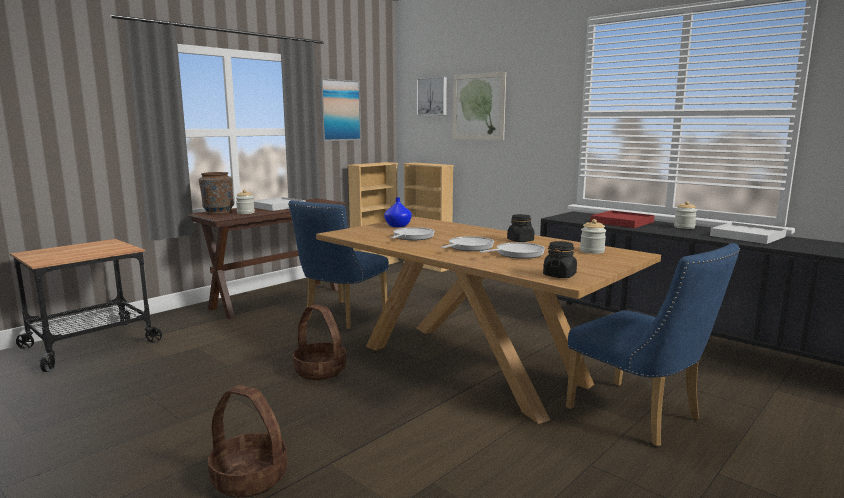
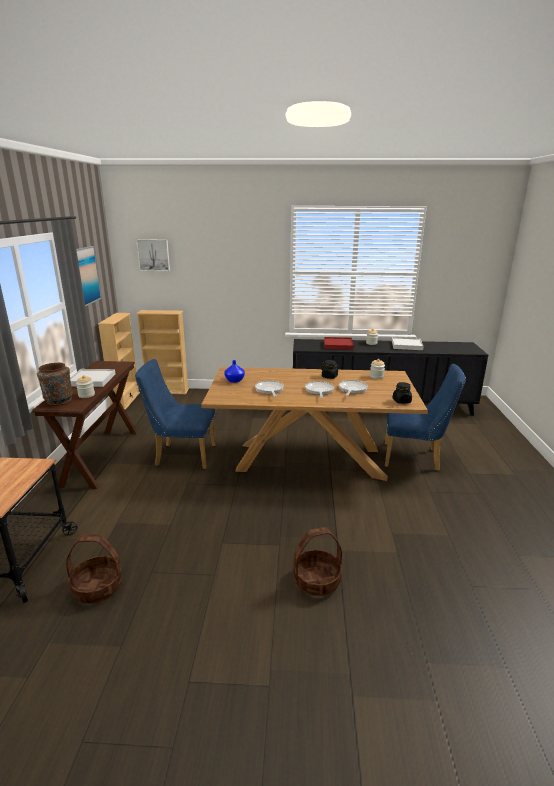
camera: 40 degrees left, 10 degrees up
blue chair [288,200,389,330] -> blue chair turned 105 degrees clockwise [135,359,216,469]
basket [293,304,346,380] -> basket moved to [66,534,122,603]
picture [453,72,506,140] -> none

